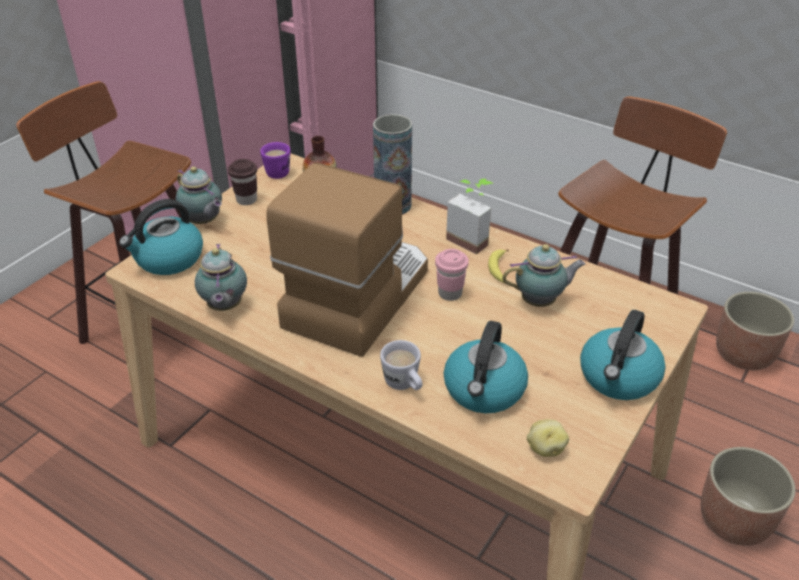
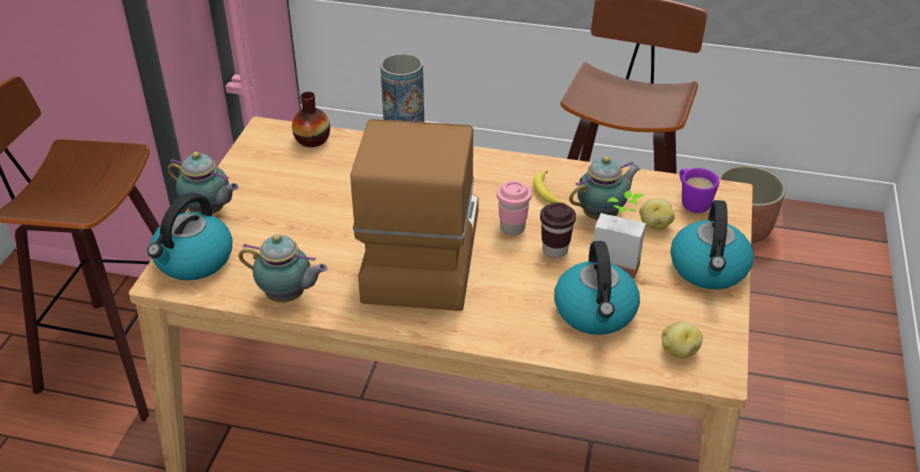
camera: 20 degrees left, 0 degrees up
teapot [195,243,247,311] -> teapot turned 45 degrees counterclockwise [239,234,328,303]
brown cup [228,159,257,205] -> brown cup moved to [540,202,576,258]
purple mug [260,142,291,179] -> purple mug moved to [680,168,720,213]
white mug [380,340,422,390] -> none
potted plant [446,179,494,254] -> potted plant moved to [593,190,646,279]
planter [701,447,796,546] -> none
none -> potato [639,198,675,230]

